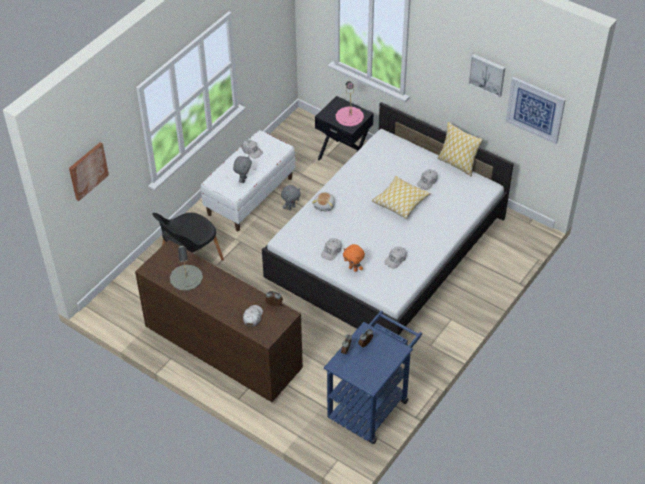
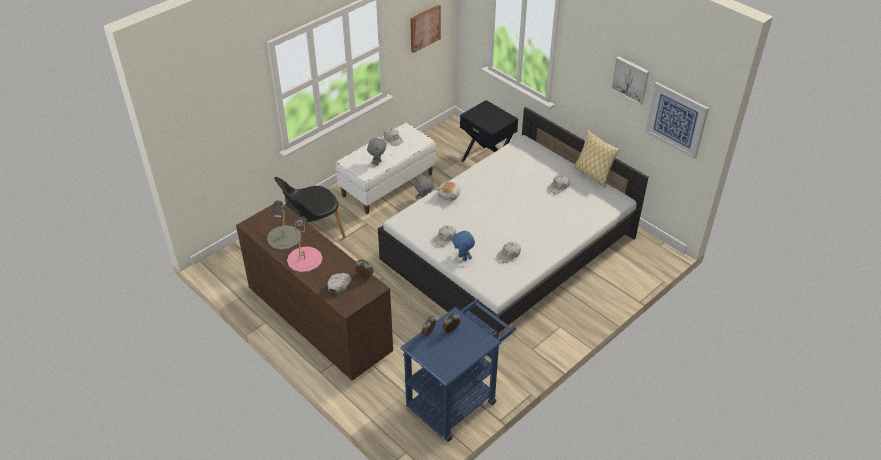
camera: 10 degrees right, 5 degrees down
picture [69,142,109,201] -> picture moved to [410,5,441,53]
pink table lamp [336,81,364,126] -> pink table lamp moved to [287,217,323,272]
orange plush toy [343,244,365,272] -> blue plush toy [452,231,475,261]
pillow [372,176,431,219] -> none

